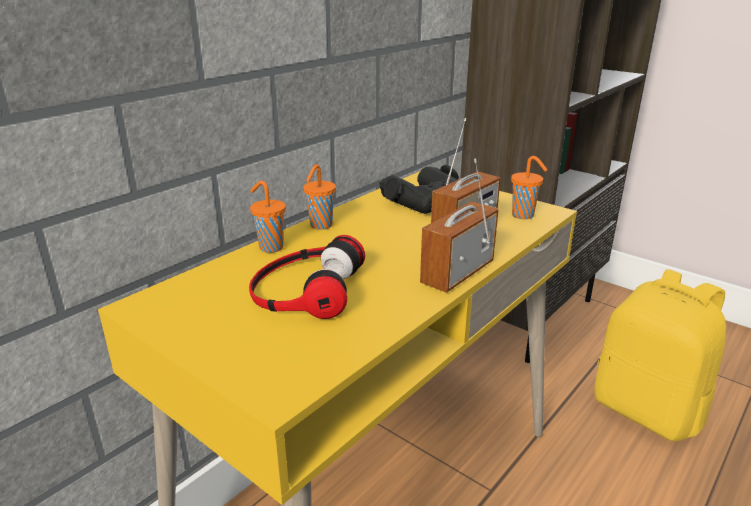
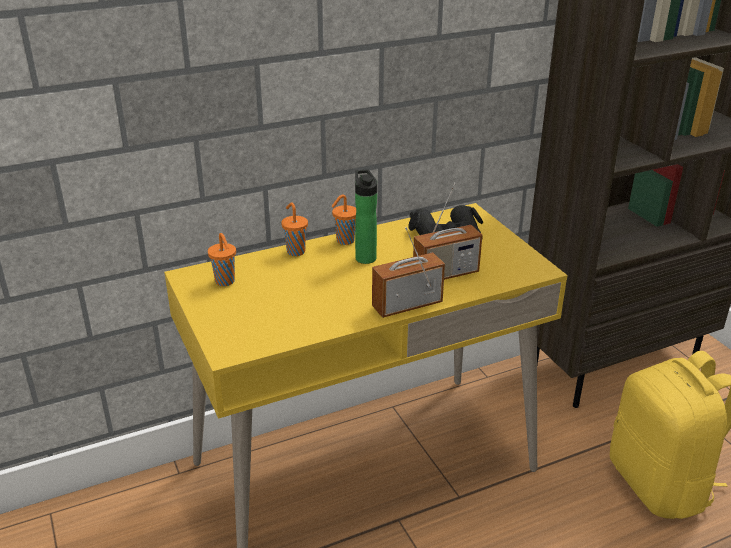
camera: 25 degrees right, 5 degrees up
headphones [249,235,365,319] -> none
orange cup [511,156,547,219] -> orange cup moved to [208,233,236,286]
none -> bottle [355,170,377,264]

